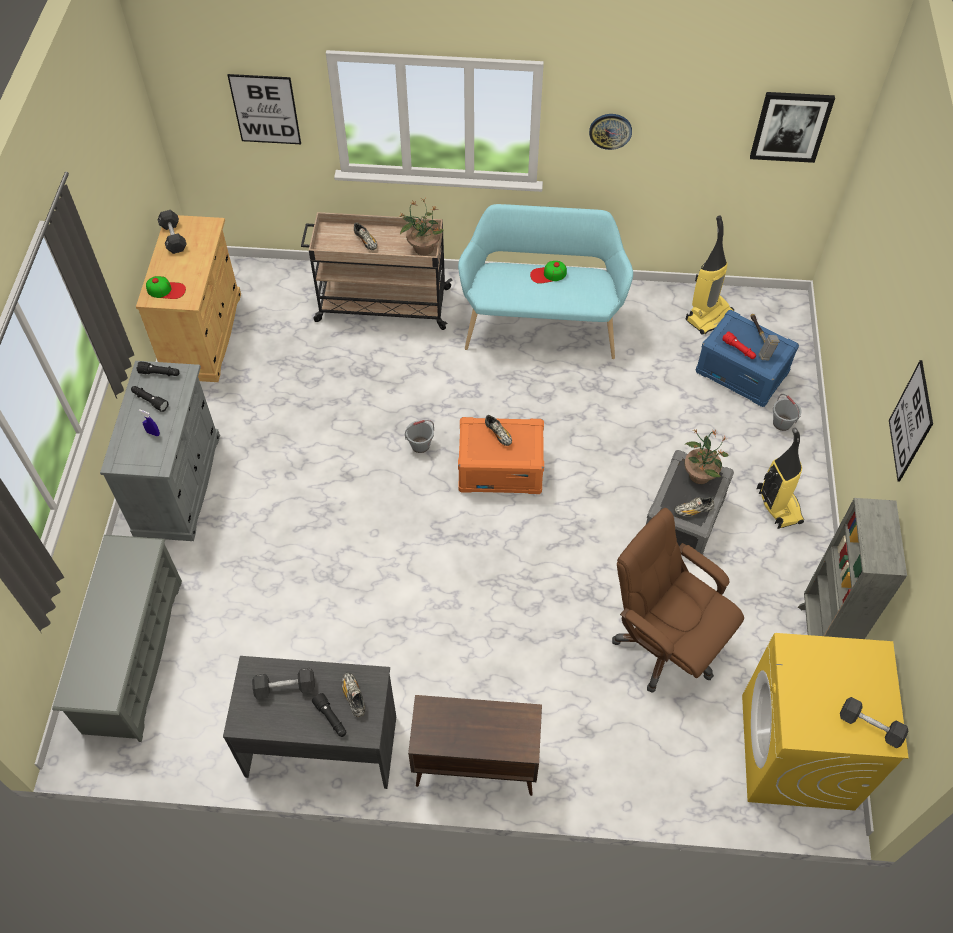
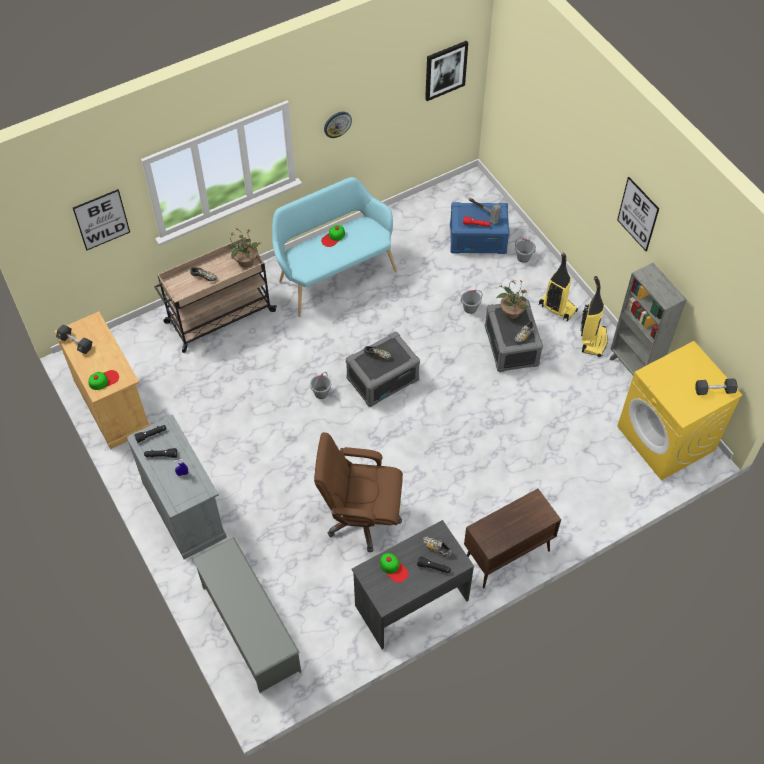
camera: 35 degrees left, 0 degrees up
black dumbbell [252,668,315,699] -> cap [380,553,409,583]
orange storage box [458,417,544,494] -> grey storage box [346,332,420,407]
brown office chair [612,508,744,693] -> brown office chair moved to [314,432,403,552]
vacuum cleaner [686,215,734,335] -> vacuum cleaner moved to [580,276,608,357]
none -> grey bucket [461,290,482,314]

